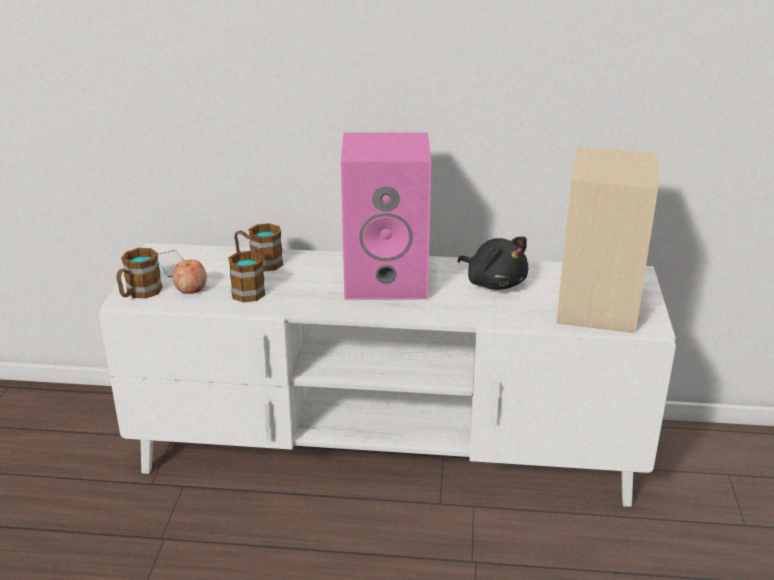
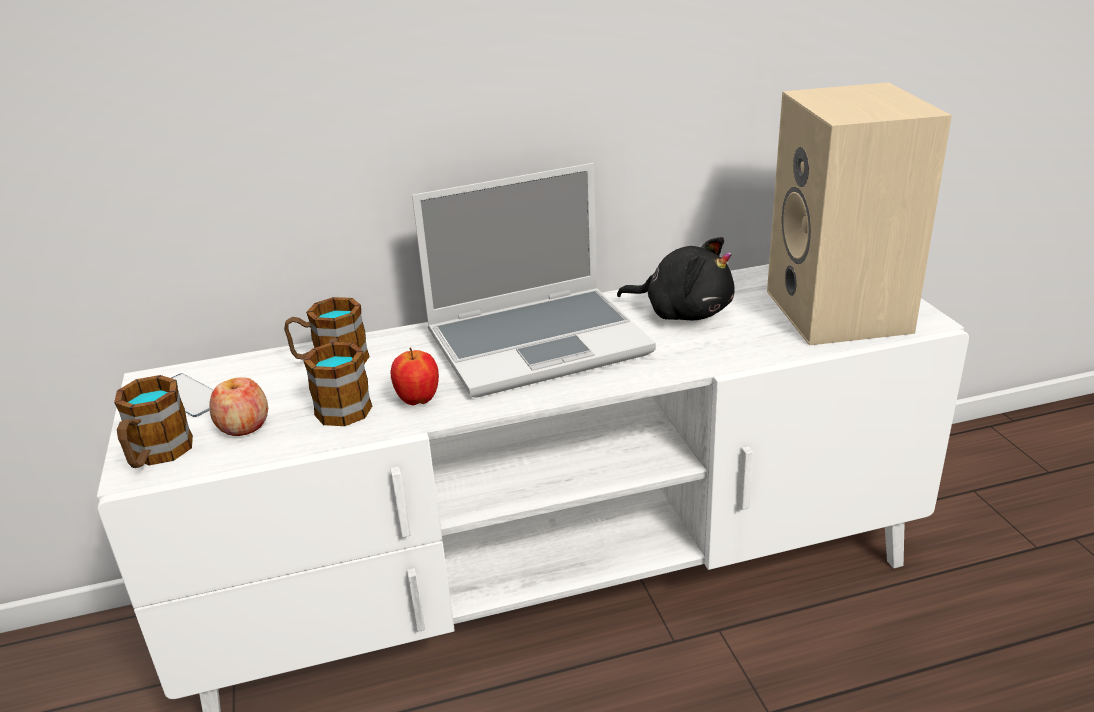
camera: 20 degrees left, 0 degrees up
pink speaker [341,132,431,300] -> laptop [412,163,656,398]
none -> apple [391,348,439,406]

